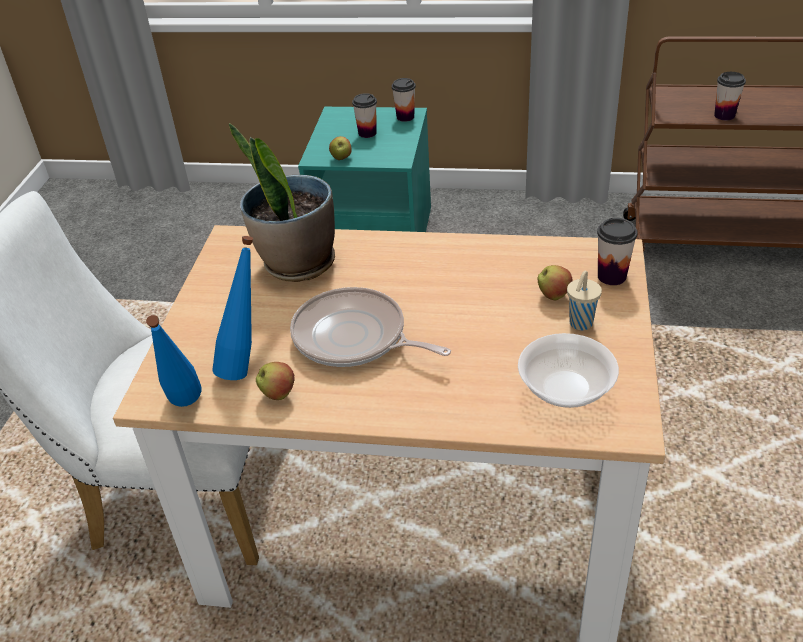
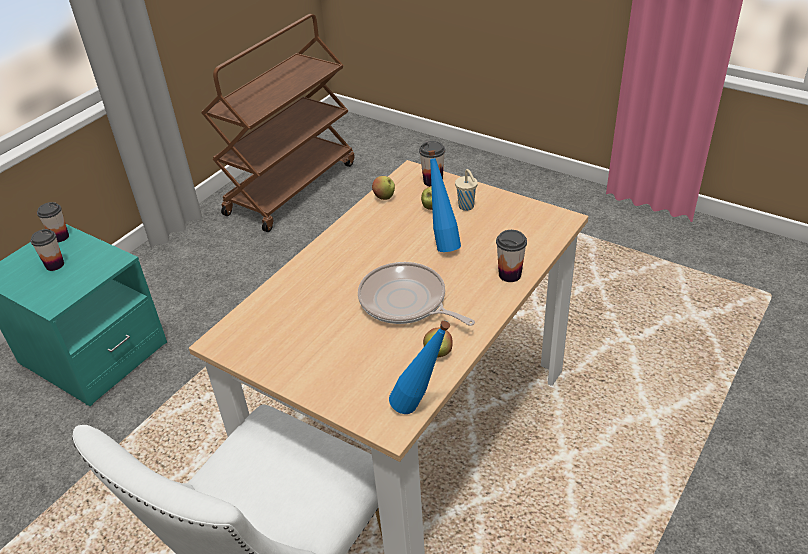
camera: 65 degrees left, 0 degrees up
blue bottle [212,236,253,380] -> blue bottle moved to [428,150,461,252]
potted plant [229,123,335,282] -> none
frying pan [290,287,451,367] -> frying pan turned 75 degrees clockwise [358,262,475,326]
apple [329,136,352,160] -> apple moved to [372,176,395,200]
bowl [518,333,619,408] -> none
cup [714,72,746,120] -> cup moved to [496,230,527,282]

